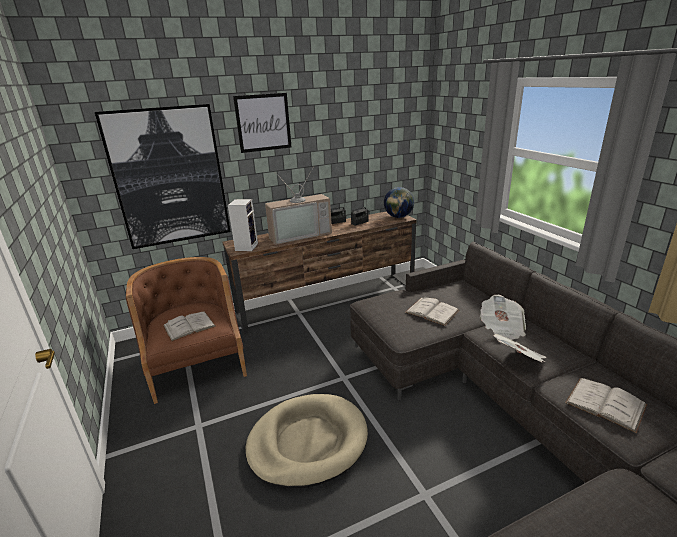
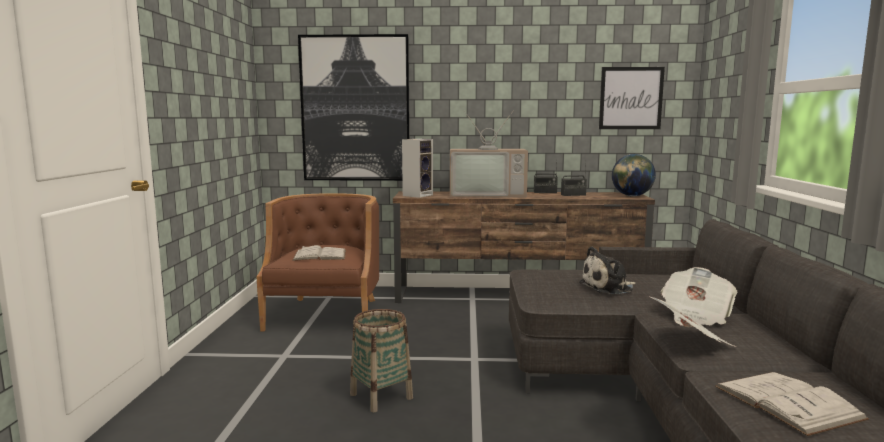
camera: 25 degrees right, 15 degrees down
picture [233,93,291,153] -> picture moved to [599,67,665,129]
beige dog bed [245,394,368,488] -> basket [350,309,413,412]
white book [405,296,459,326] -> plush toy [579,246,636,294]

